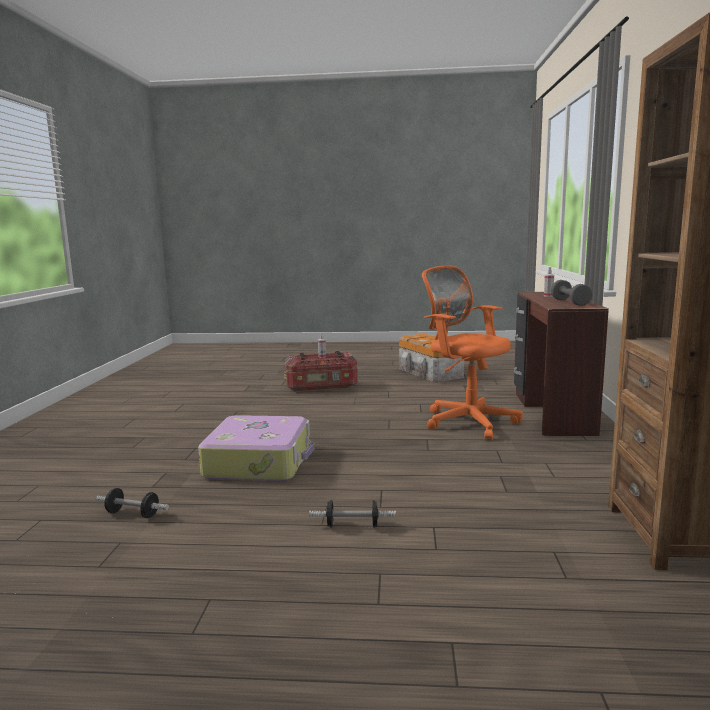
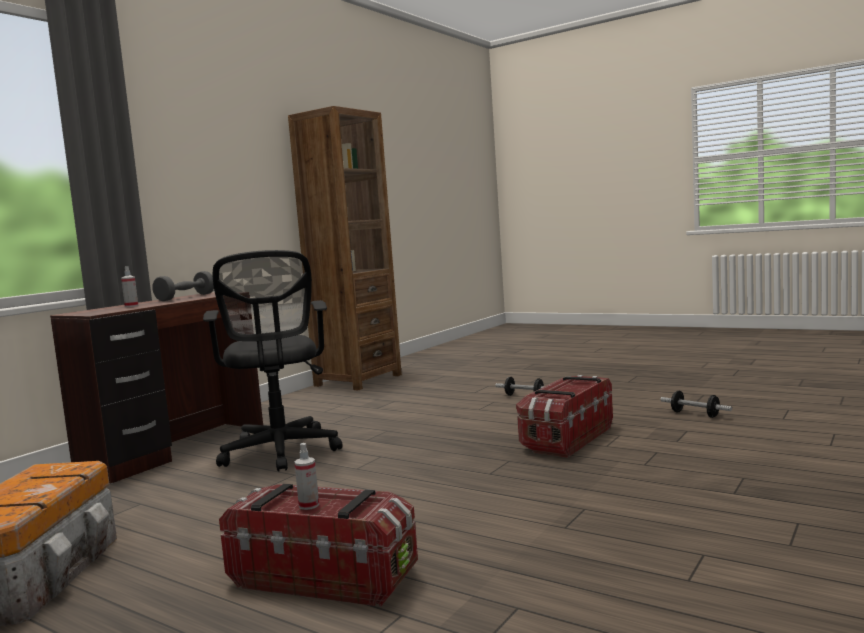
camera: 150 degrees left, 5 degrees down
suitcase [198,415,314,481] -> storage box [516,375,613,458]
orange office chair [422,266,523,440] -> black office chair [203,250,343,472]

